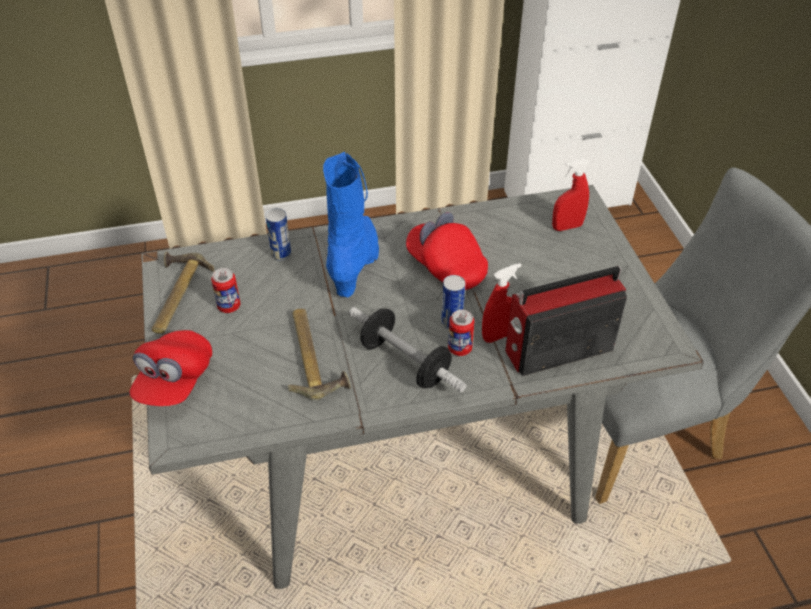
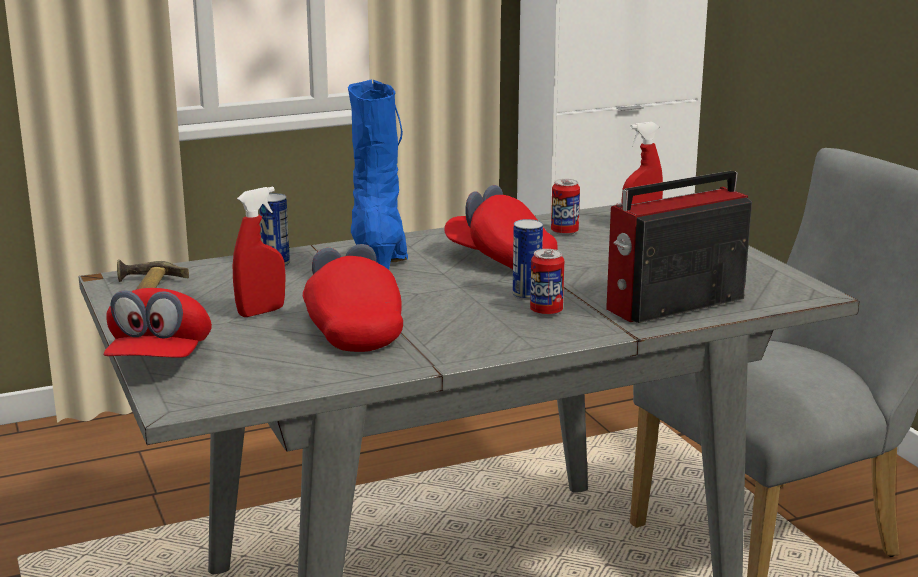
camera: 10 degrees left, 25 degrees down
can [211,268,240,313] -> can moved to [551,179,580,235]
hammer [288,309,351,400] -> red cap [303,244,403,352]
dumbbell [349,307,467,392] -> none
red spray bottle [482,263,522,343] -> red spray bottle moved to [233,187,286,317]

